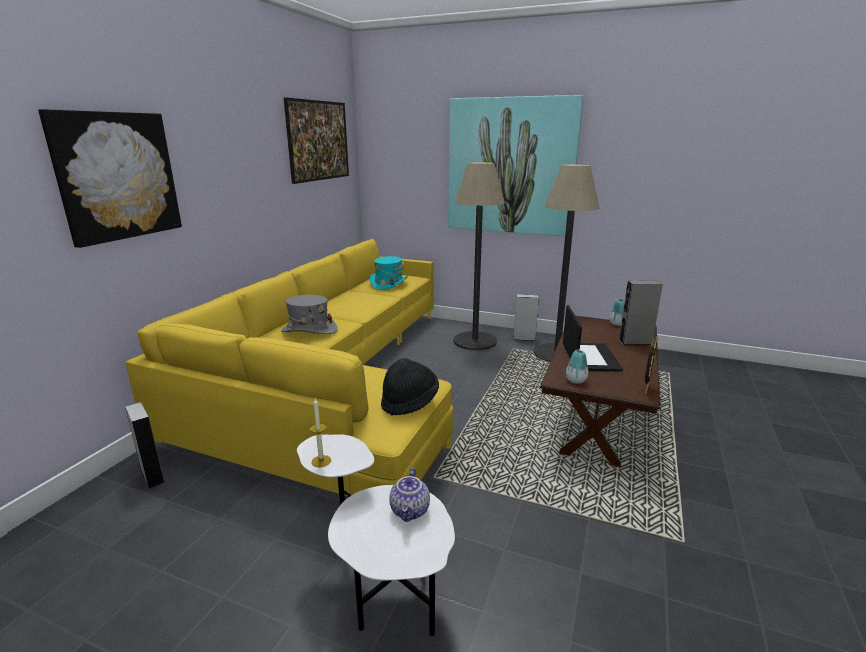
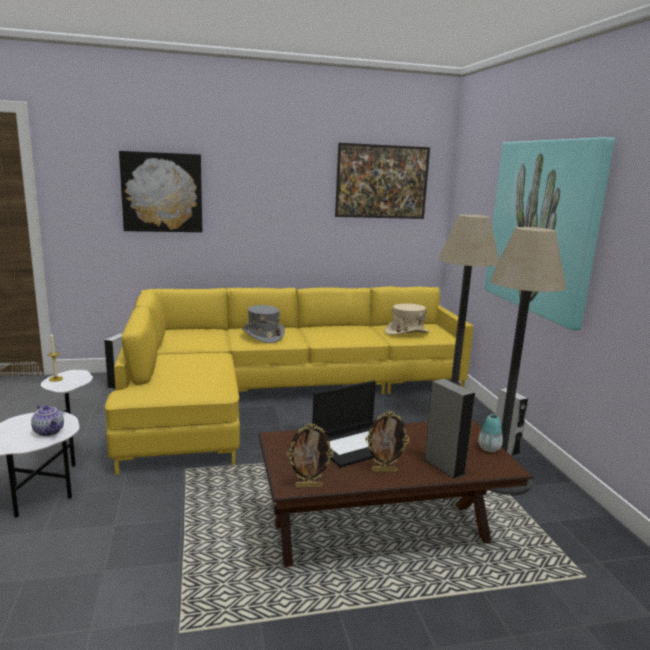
camera: 55 degrees right, 5 degrees down
turquoise hat [370,256,408,290] -> beige hat [385,304,430,335]
black hat [381,358,439,416] -> none
teapot [389,468,430,522] -> teapot turned 105 degrees counterclockwise [31,404,64,436]
vase [566,350,588,384] -> none
none -> picture frame [365,411,409,472]

